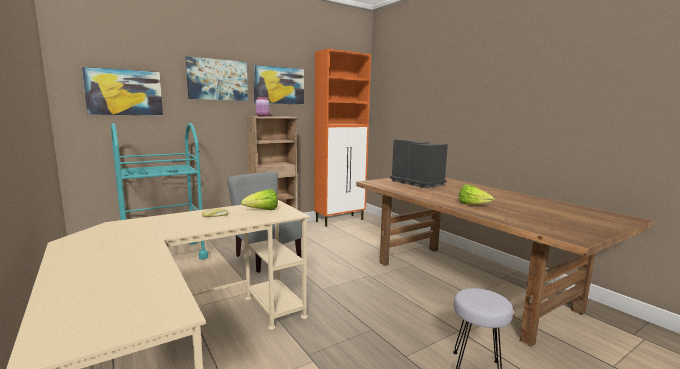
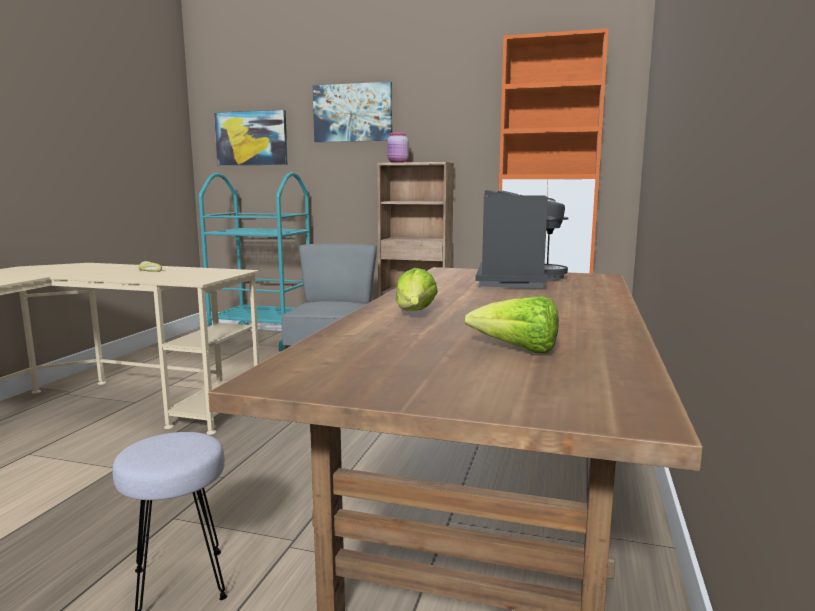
camera: 50 degrees right, 0 degrees up
lettuce [241,189,278,210] -> lettuce moved to [465,296,559,354]
picture [253,65,304,105] -> none

